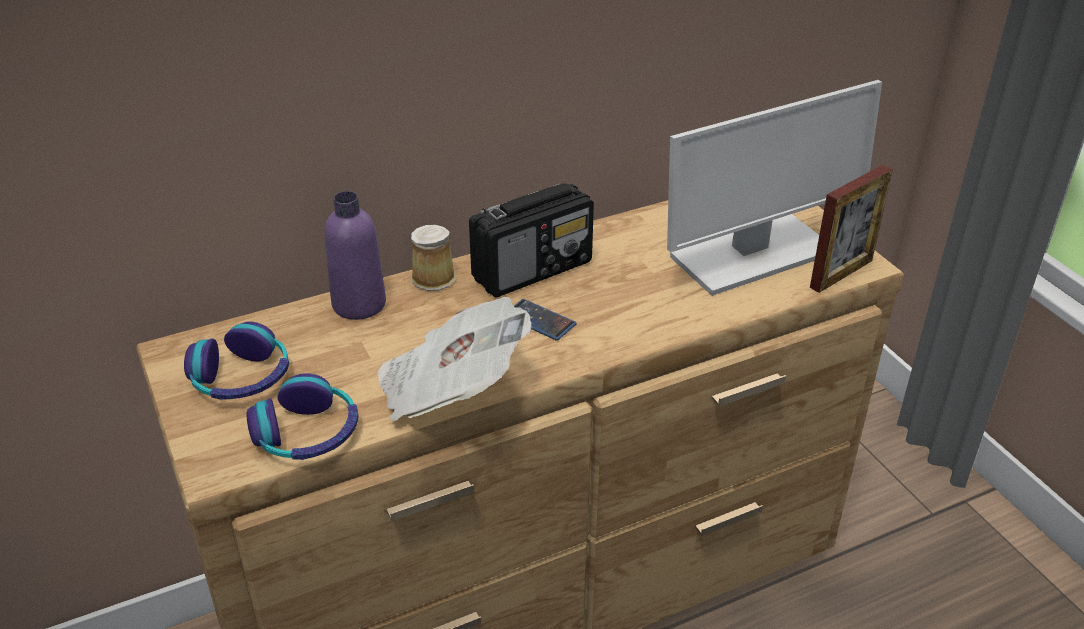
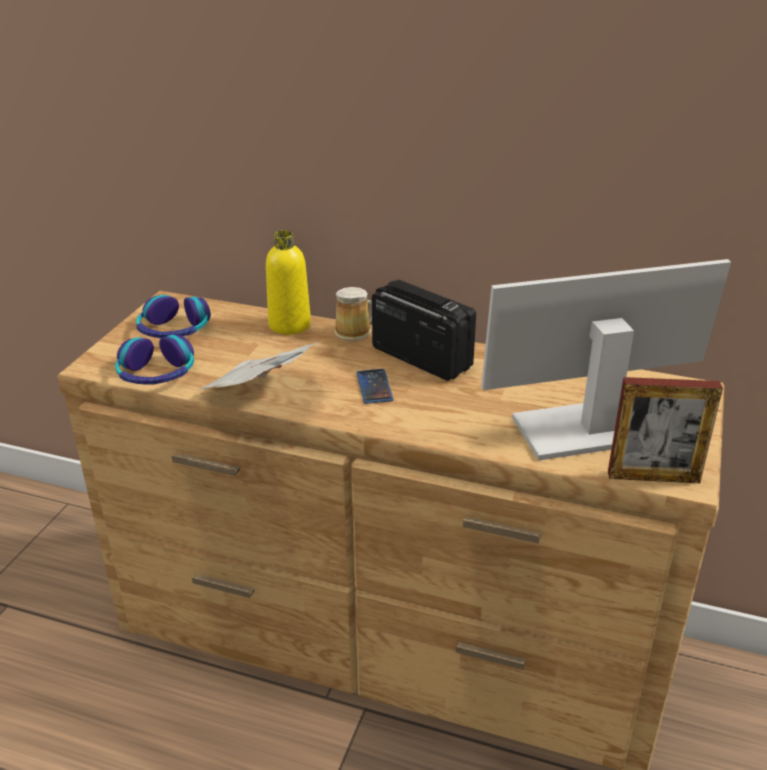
camera: 45 degrees right, 5 degrees down
purple bottle [324,191,386,320] -> yellow bottle [266,230,311,335]
radio [469,183,594,297] -> radio turned 150 degrees counterclockwise [372,280,476,381]
monitor [667,80,882,296] -> monitor turned 150 degrees clockwise [481,259,731,461]

